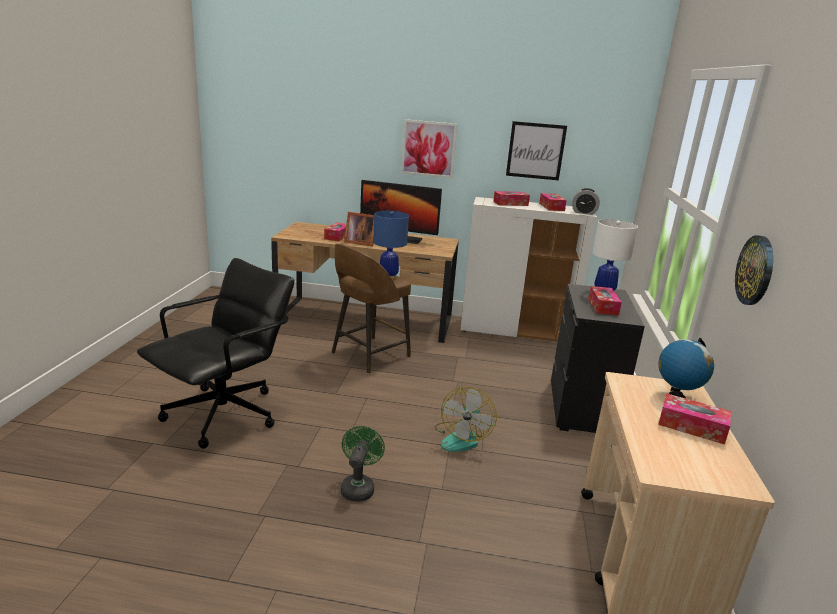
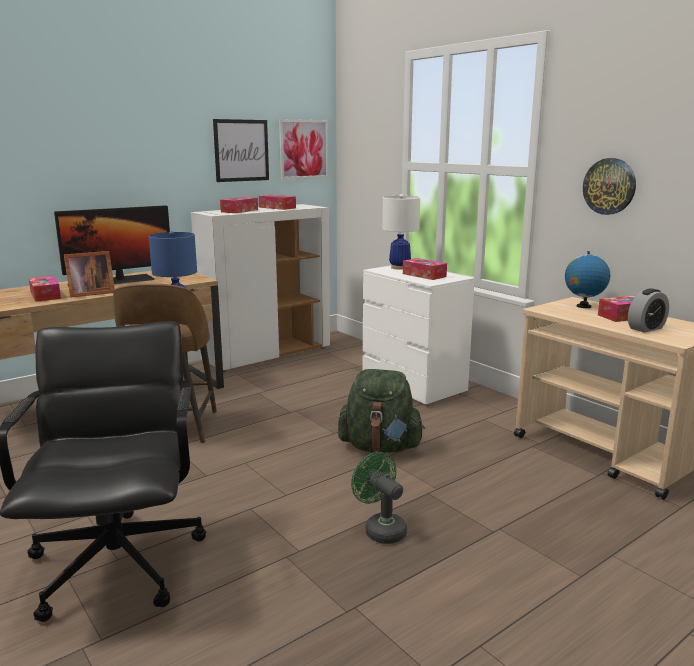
camera: 45 degrees left, 5 degrees down
picture [401,119,458,178] -> picture moved to [279,119,328,180]
fan [435,387,497,452] -> green backpack [338,369,425,453]
black dresser [551,284,645,433] -> white dresser [362,266,475,406]
alarm clock [572,188,600,215] -> alarm clock moved to [628,288,669,333]

